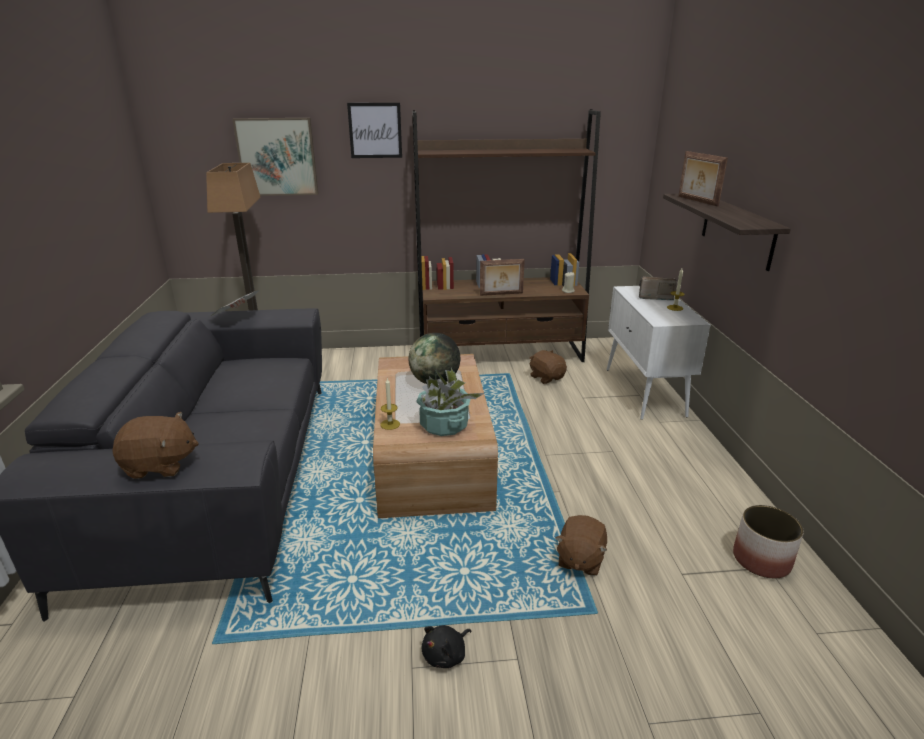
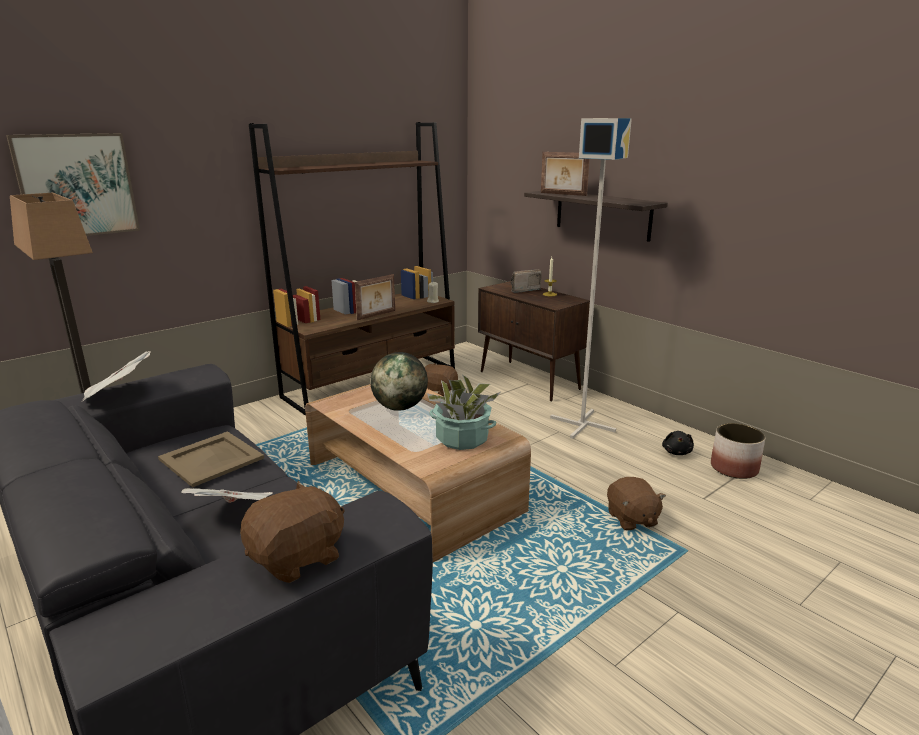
camera: 35 degrees left, 5 degrees down
picture [347,103,402,158] -> none
candle [381,378,400,430] -> none
black plush toy [422,625,471,668] -> black plush toy moved to [662,431,694,455]
white cabinet [607,286,710,420] -> brown cabinet [478,281,590,402]
none -> beige tray [158,431,264,488]
none -> newspaper [181,488,273,503]
none -> grey floor lamp [550,118,632,439]

